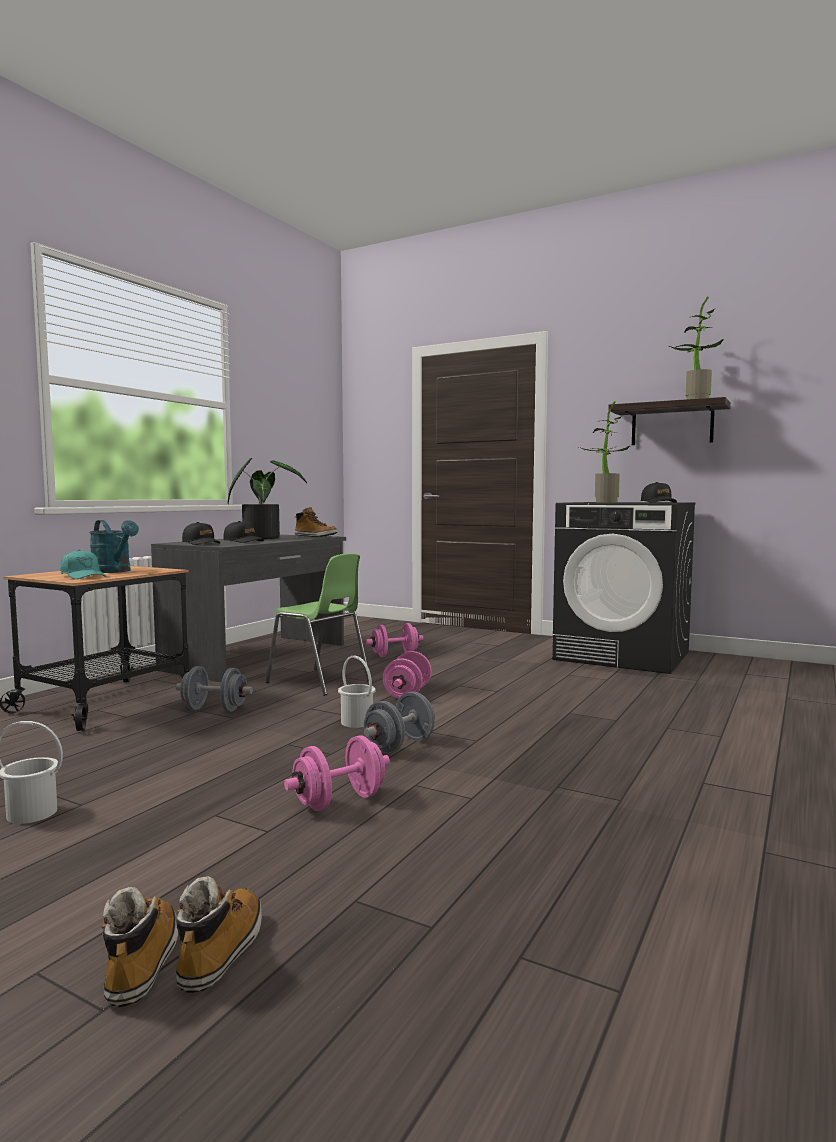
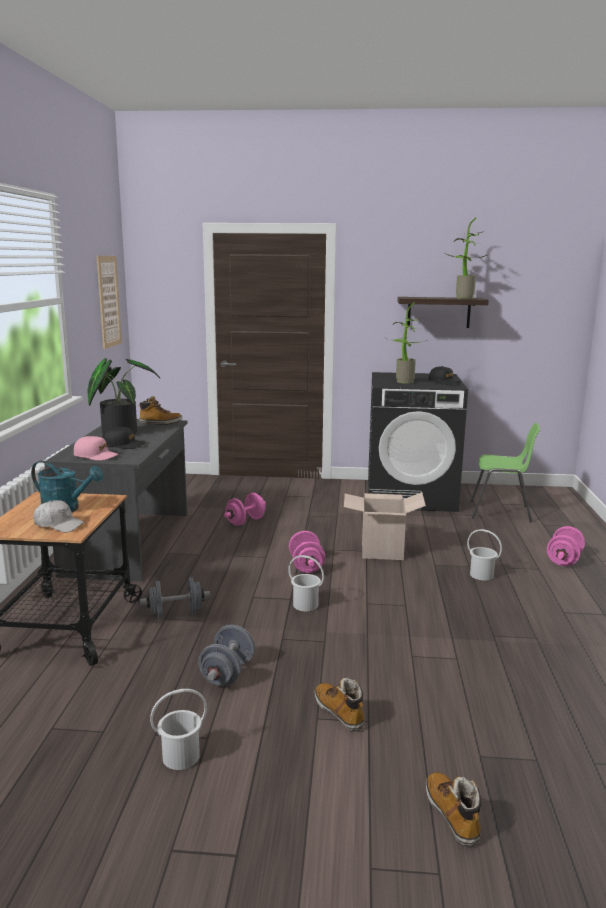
camera: 25 degrees left, 10 degrees up
turquoise cap [60,550,106,579] -> white cap [33,500,86,533]
boot [101,887,178,1007] -> boot moved to [315,678,365,731]
black cap [182,522,220,545] -> pink cap [74,436,119,461]
green chair [266,553,369,696] -> green chair moved to [471,423,540,523]
pink dumbbell [284,735,390,811] -> pink dumbbell moved to [547,526,585,566]
grey dumbbell [364,692,435,753] -> grey dumbbell moved to [198,625,255,686]
none -> picture [97,256,122,349]
none -> cardboard box [344,492,426,560]
none -> white bucket [467,529,502,581]

